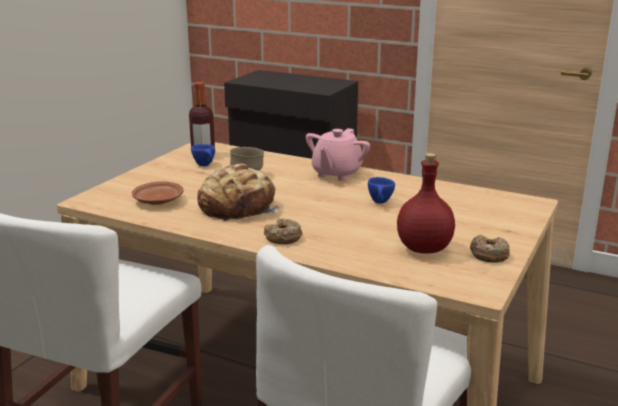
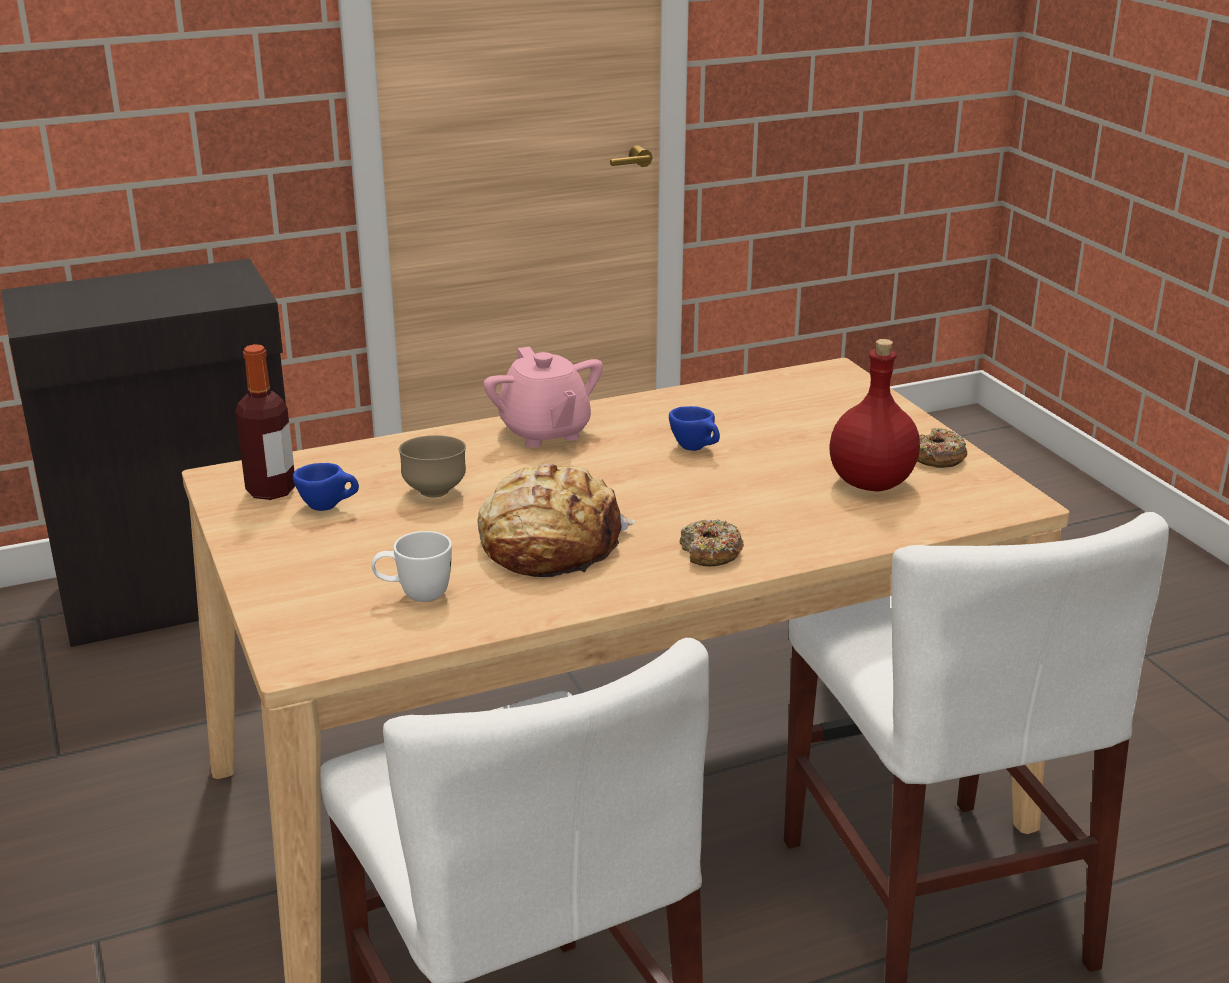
camera: 50 degrees left, 5 degrees up
brown plate [132,181,183,205] -> white mug [372,531,452,602]

